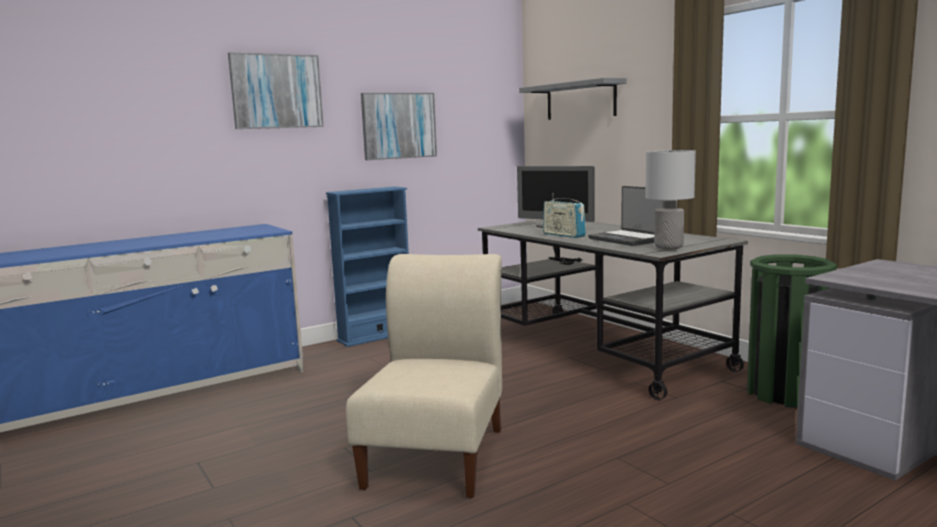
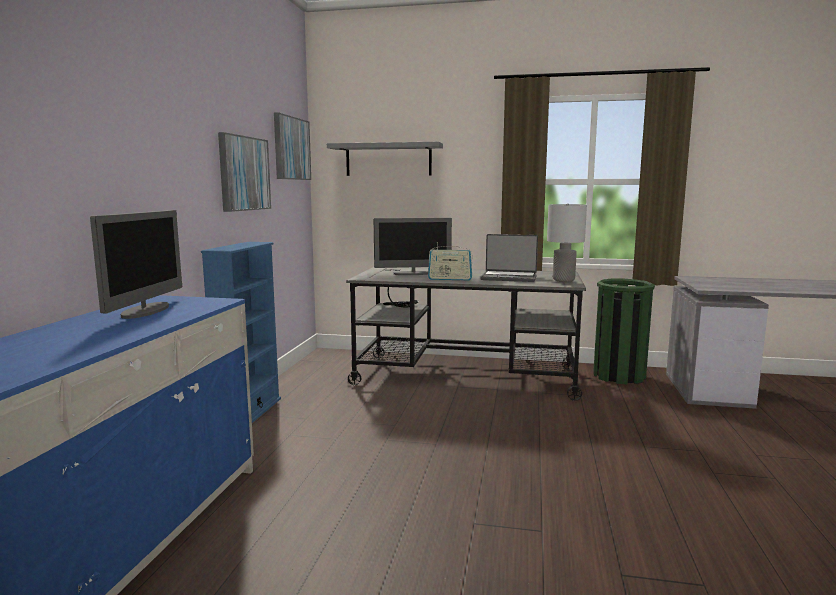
camera: 45 degrees left, 0 degrees up
picture [228,52,324,129] -> picture moved to [274,112,311,180]
beige chair [346,254,502,498] -> none
none -> monitor [90,210,182,319]

